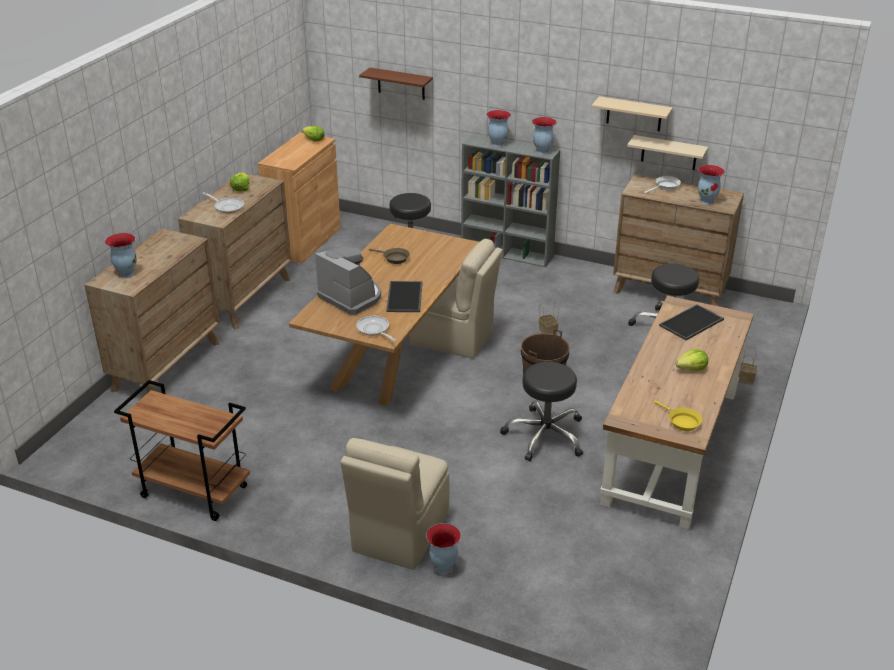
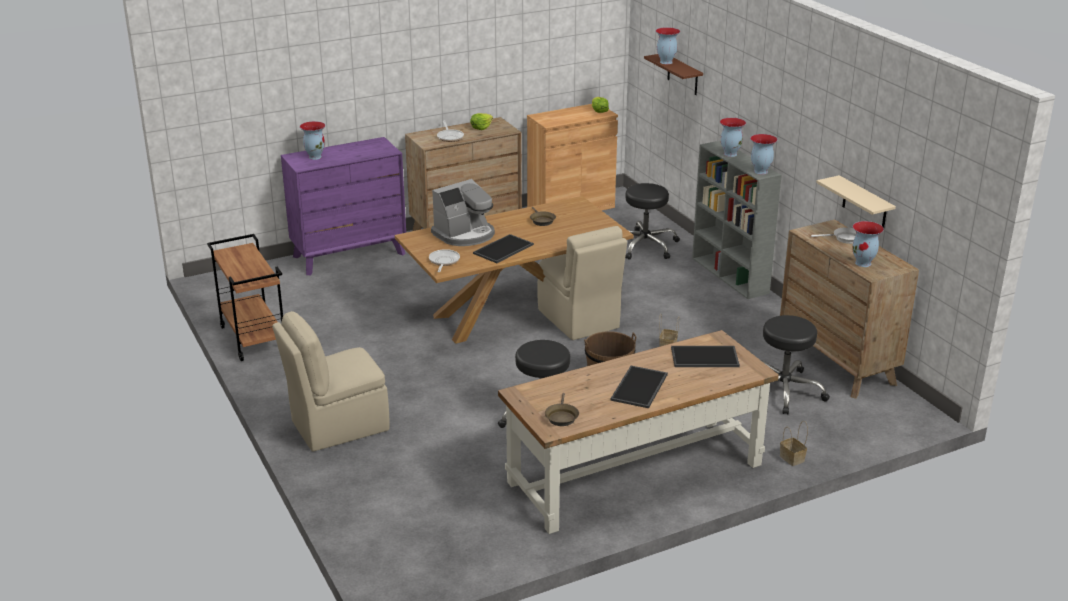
camera: 40 degrees right, 5 degrees down
brown dresser [85,229,220,393] -> purple dresser [281,137,406,275]
coffee machine [315,247,381,315] -> coffee machine turned 60 degrees clockwise [431,179,495,246]
vase [426,523,461,575] -> vase moved to [656,27,680,64]
beige shelf [592,96,673,132] -> none
yellow frying pan [654,400,702,431] -> brown frying pan [545,393,579,426]
lettuce [676,349,708,371] -> tray [610,366,668,408]

